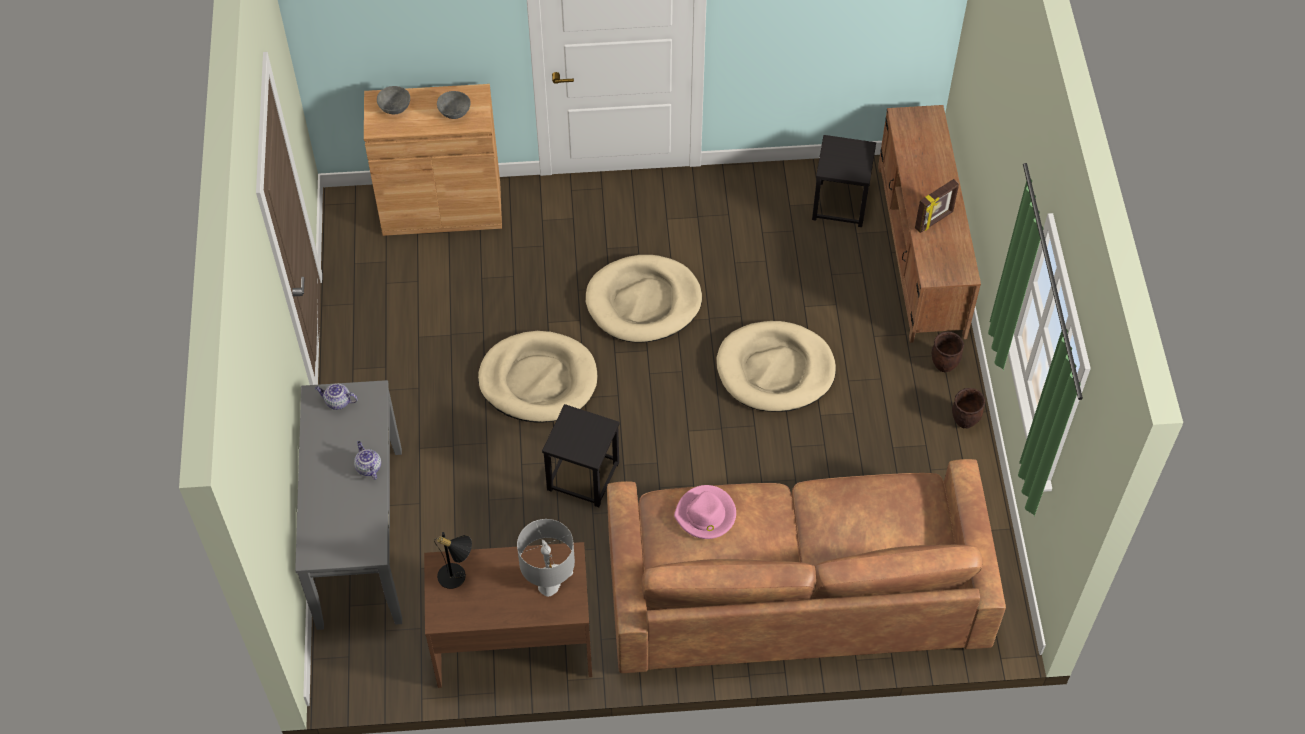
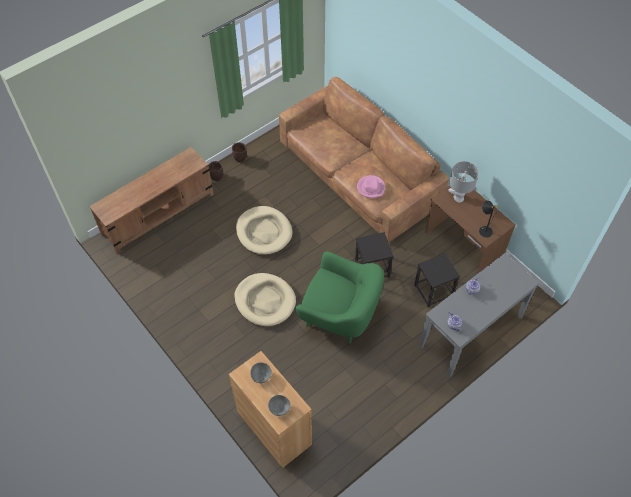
camera: 125 degrees left, 0 degrees up
beige dog bed [478,331,598,423] -> green armchair [296,252,384,344]
black stool [812,135,876,227] -> black stool moved to [414,253,460,307]
picture frame [915,179,959,233] -> none

